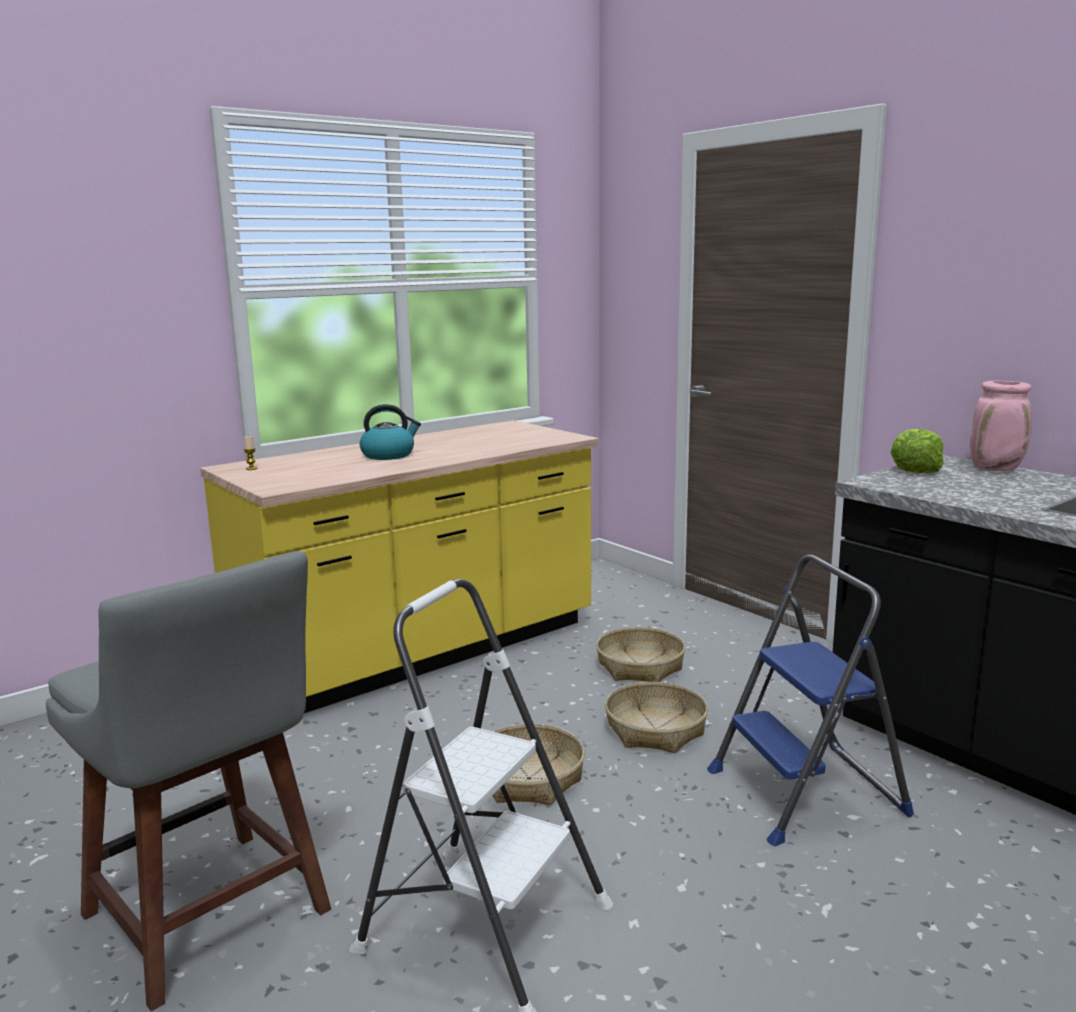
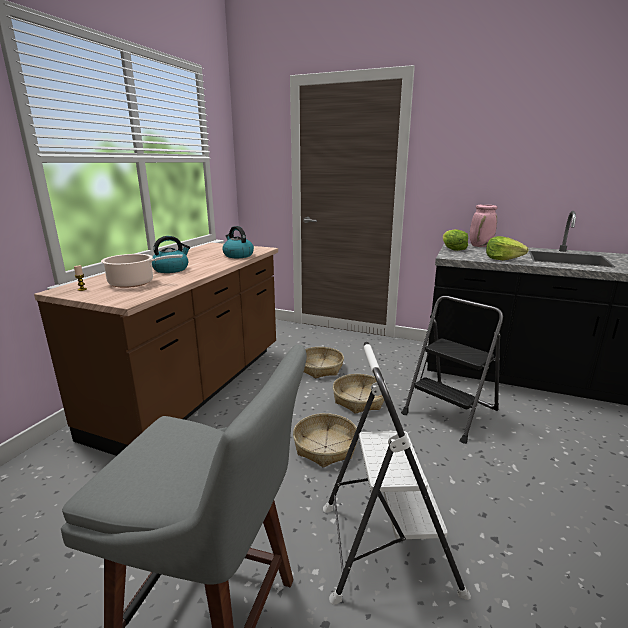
camera: 30 degrees left, 5 degrees up
yellow counter [200,420,598,713] -> brown counter [34,243,278,456]
blue step ladder [707,555,914,846] -> black step ladder [401,296,503,444]
none -> cooking pot [101,254,183,288]
none -> kettle [222,226,254,258]
none -> lettuce [486,236,529,260]

